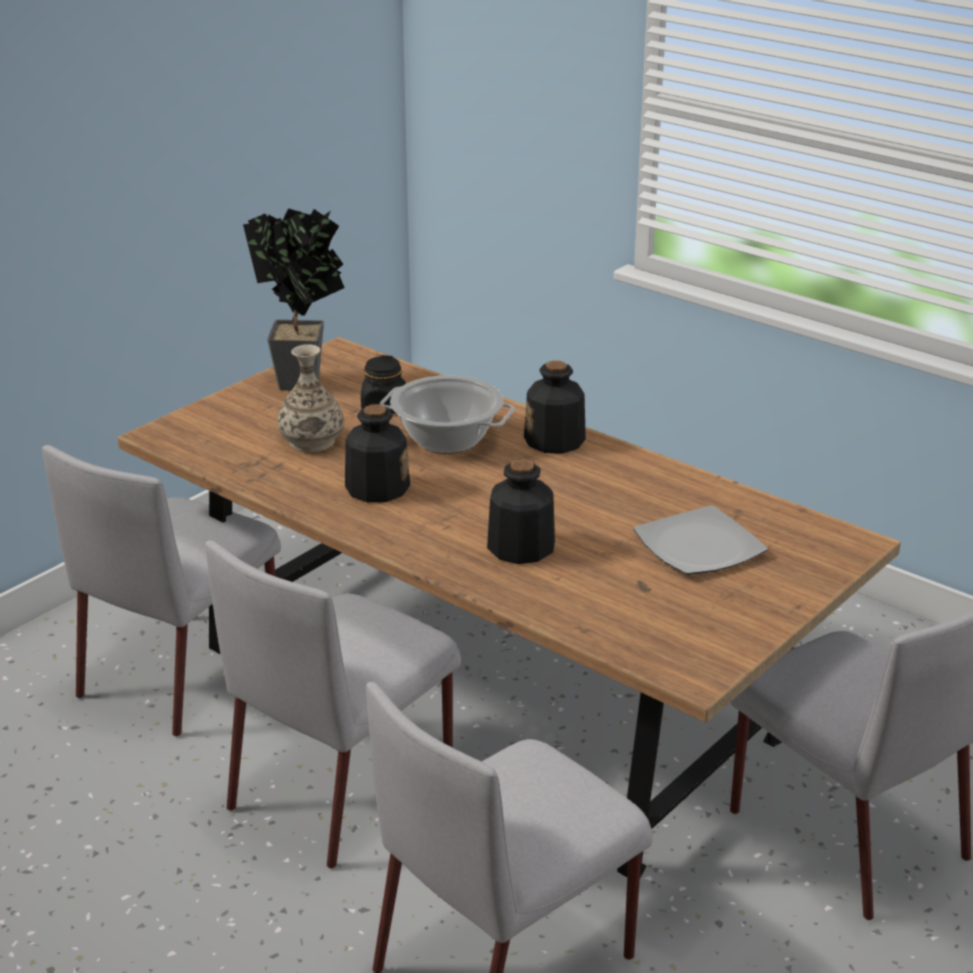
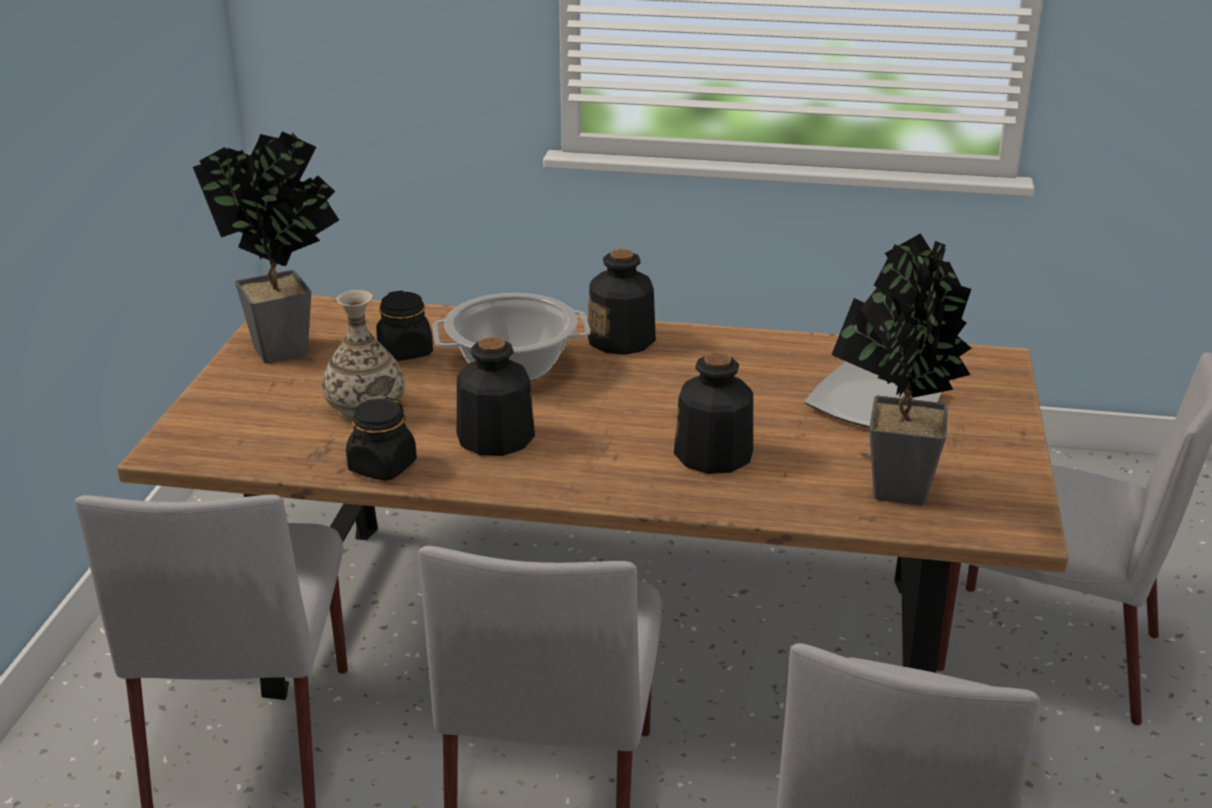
camera: 30 degrees left, 0 degrees up
none -> black jar [346,397,417,481]
none -> potted plant [832,234,971,506]

